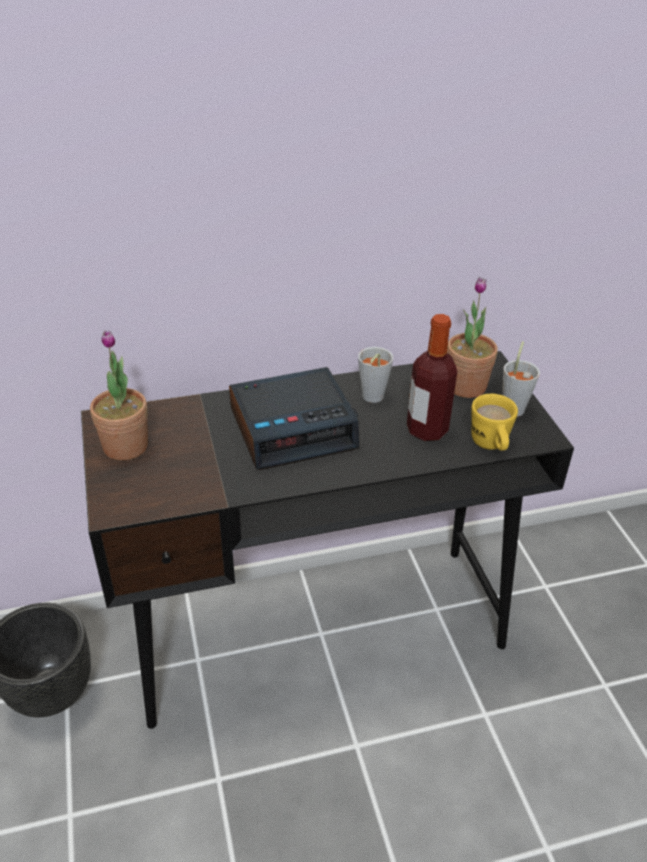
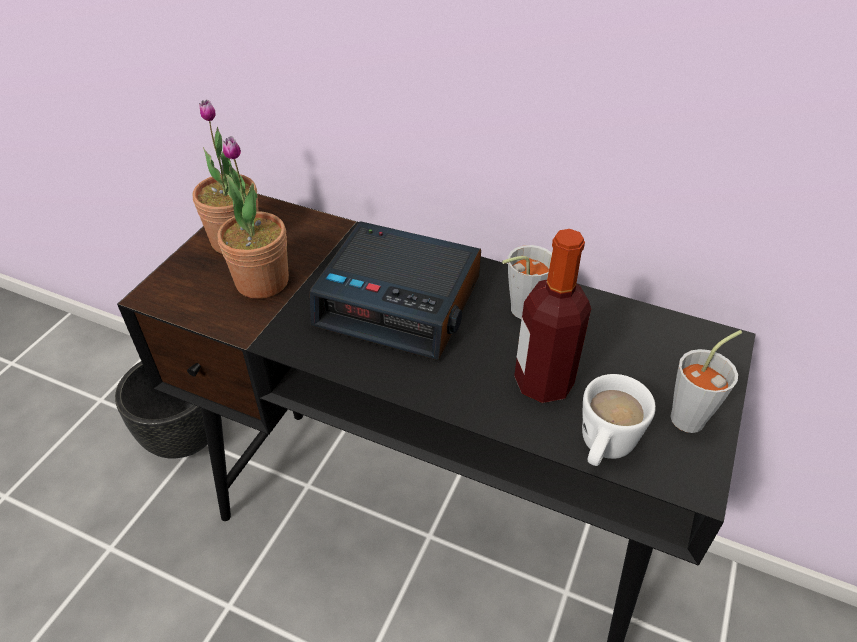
camera: 40 degrees right, 5 degrees up
potted plant [447,277,498,398] -> potted plant moved to [217,136,289,299]
yellow mug [471,394,518,451] -> white mug [582,374,656,466]

